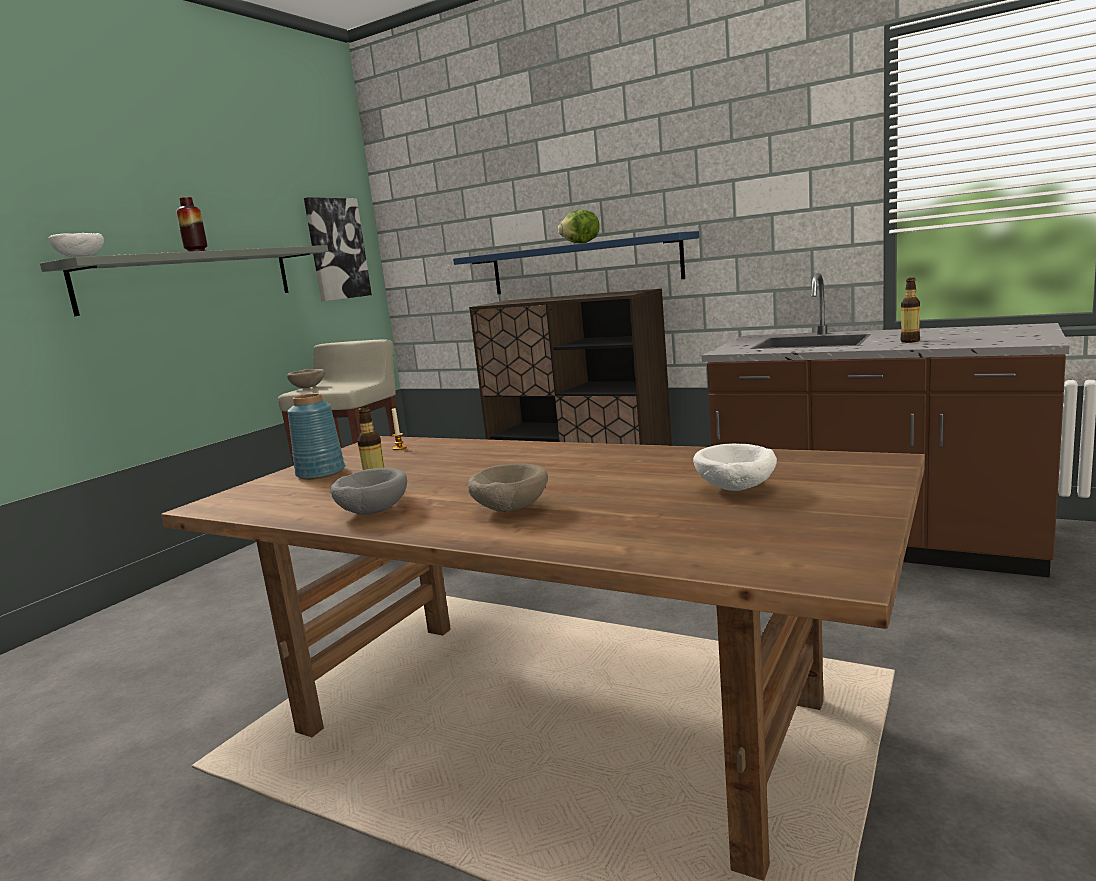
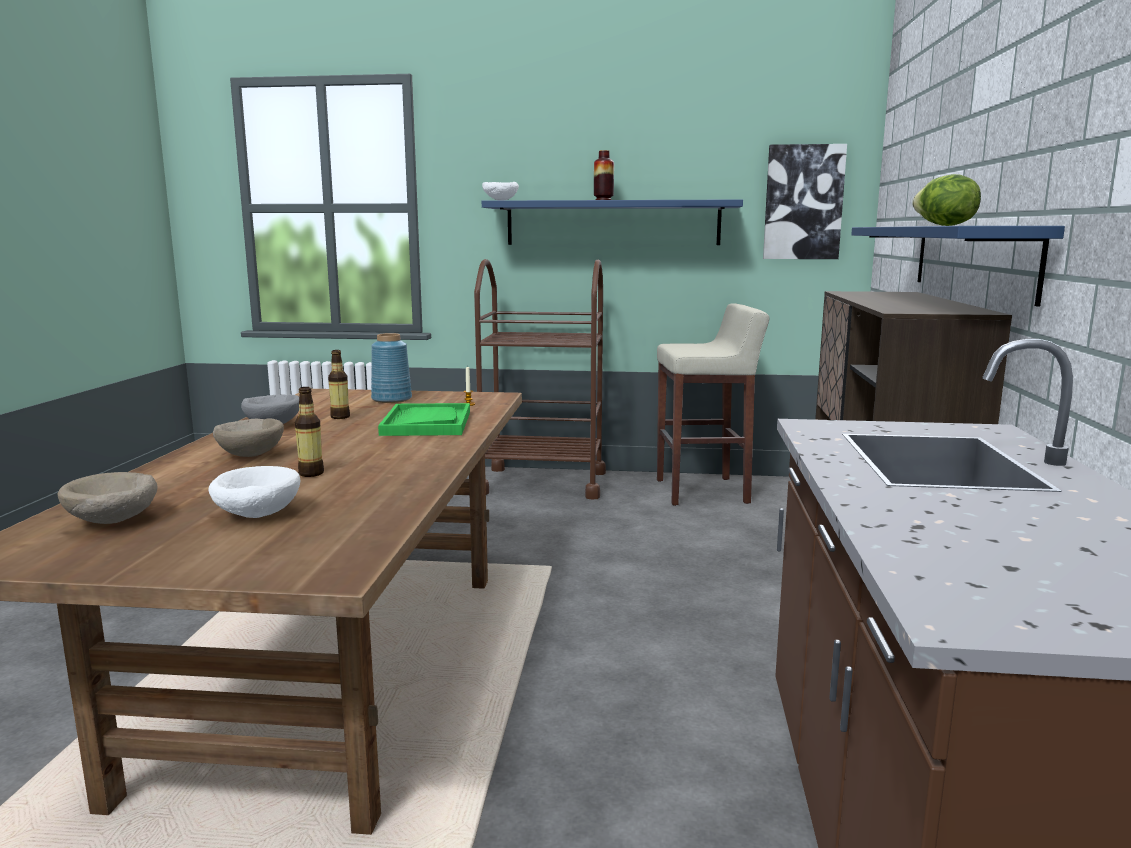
camera: 65 degrees right, 0 degrees up
grey shelf [40,245,328,316] -> blue shelf [482,199,743,245]
beige bowl [287,369,325,388] -> beige bowl moved to [57,472,158,524]
bottle [900,278,920,343] -> bottle moved to [295,387,324,477]
none -> green tray [378,403,470,436]
none -> brown cart [474,259,606,499]

